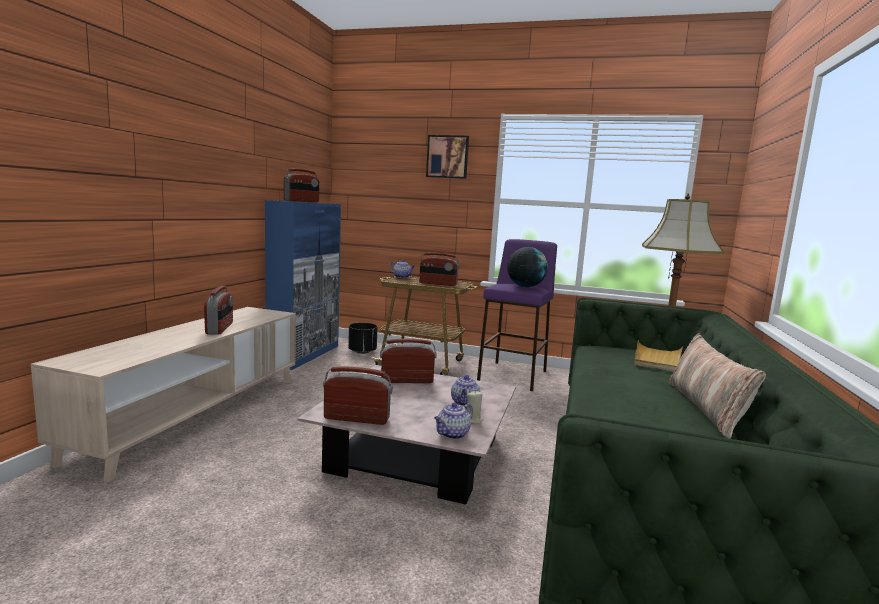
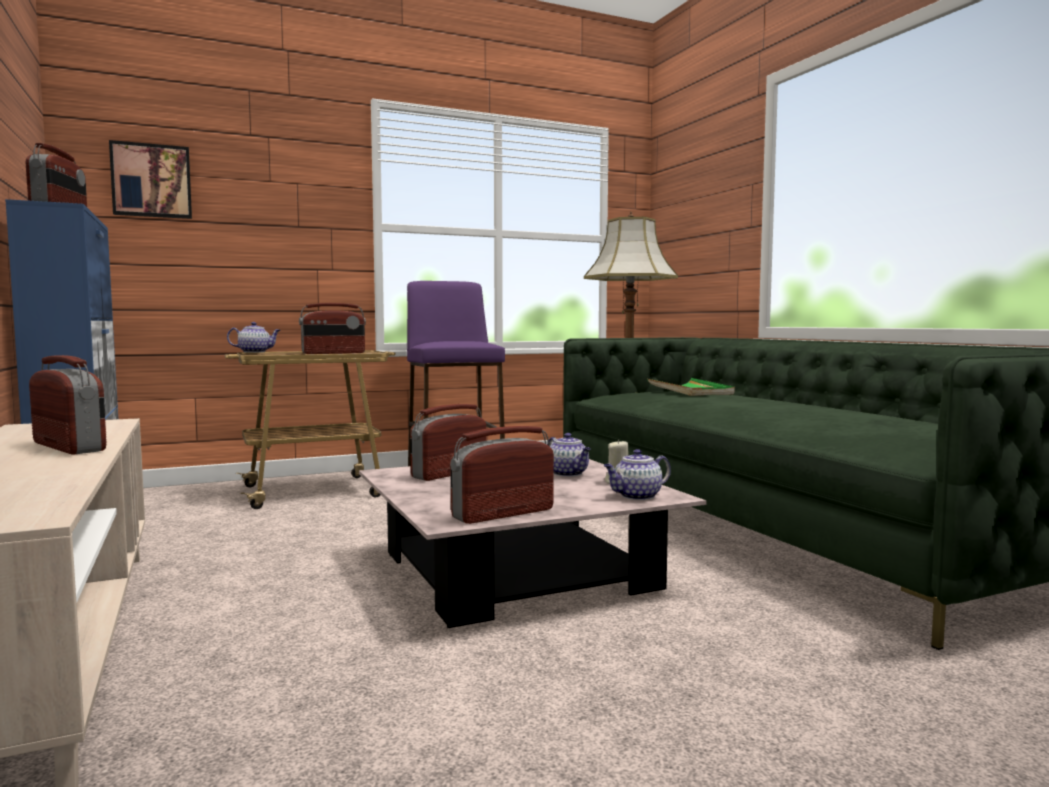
camera: 40 degrees left, 5 degrees down
black planter [348,323,378,354] -> none
picture [426,135,469,179] -> picture moved to [109,140,192,219]
teapot [434,402,473,439] -> teapot turned 60 degrees clockwise [604,449,671,500]
globe [507,247,548,287] -> none
beige tray [634,340,683,372] -> green tray [647,378,735,396]
pillow [669,333,766,439] -> none

